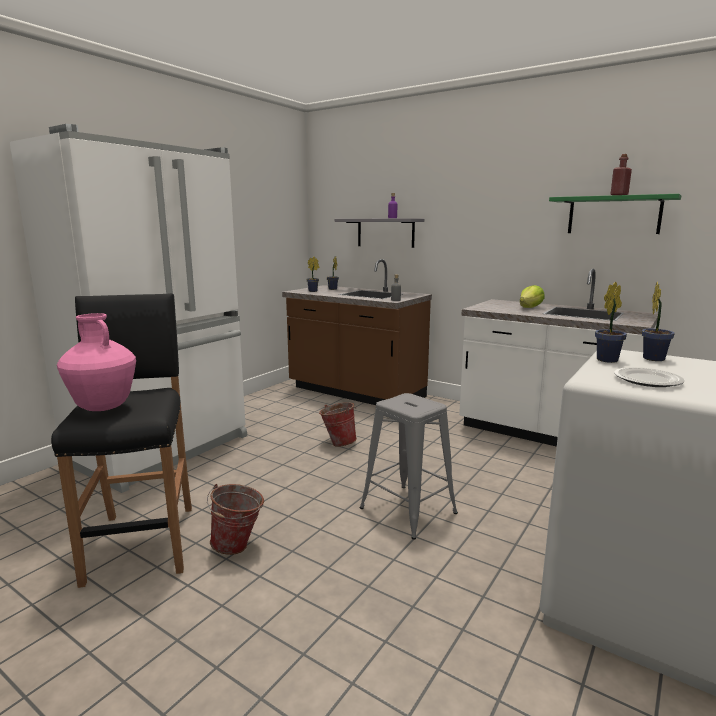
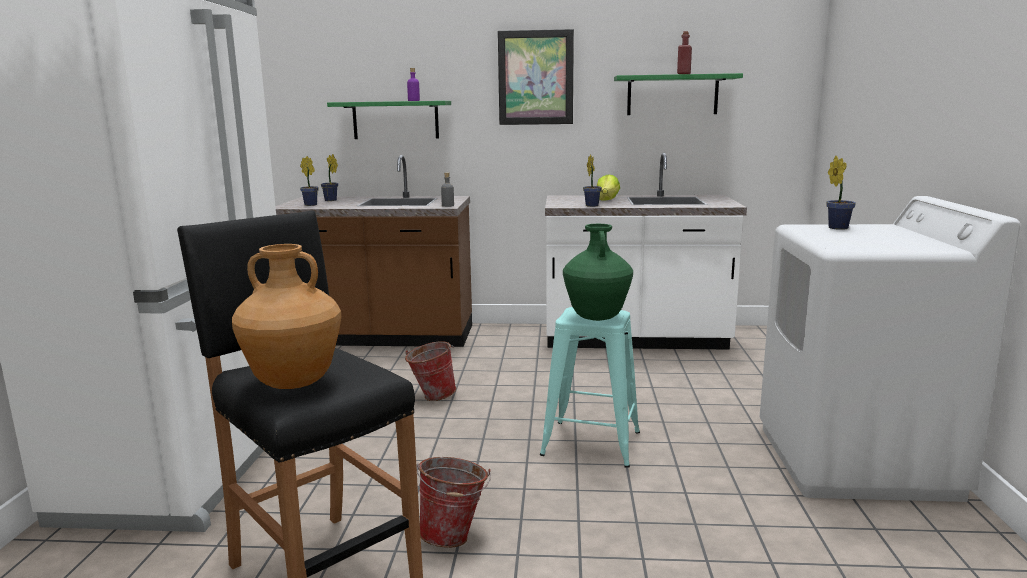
camera: 30 degrees left, 0 degrees up
pink vase [57,313,136,411] -> brown vase [232,244,341,389]
grey shelf [335,218,424,248] -> green shelf [327,101,451,139]
grey stool [360,393,458,540] -> turquoise stool [540,307,640,468]
potted plant [595,282,627,363] -> potted plant moved to [583,155,602,207]
plate [614,367,685,387] -> none
none -> picture [498,29,574,125]
none -> green vase [563,224,633,321]

